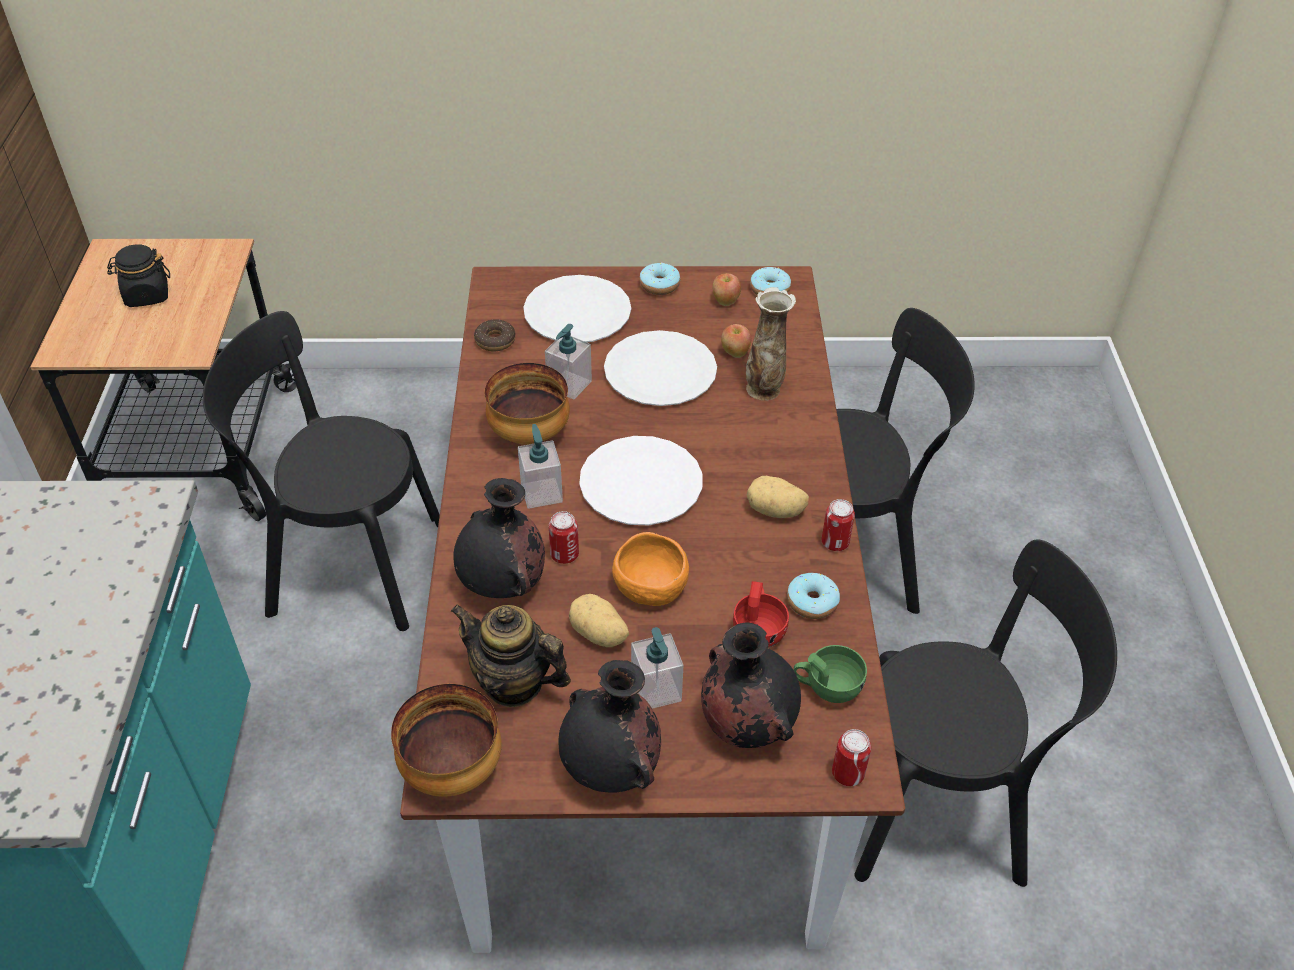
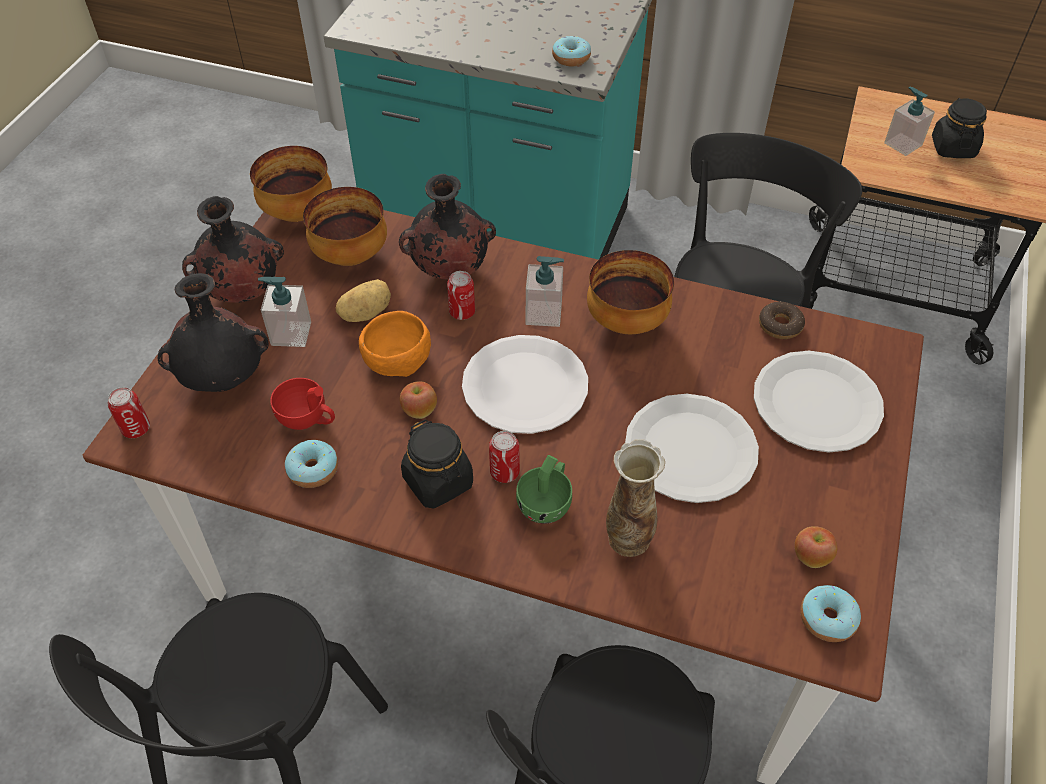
camera: 110 degrees right, 5 degrees up
teapot [451,604,571,707] -> bowl [303,187,387,266]
soap dispenser [545,324,592,400] -> soap dispenser moved to [884,87,935,156]
donut [640,262,680,295] -> donut moved to [552,36,591,66]
apple [721,324,751,358] -> apple moved to [400,381,437,419]
potato [747,476,809,518] -> black jar [401,420,473,509]
green cup [794,645,867,703] -> green cup moved to [516,455,572,524]
can [821,499,855,551] -> can moved to [489,431,520,483]

